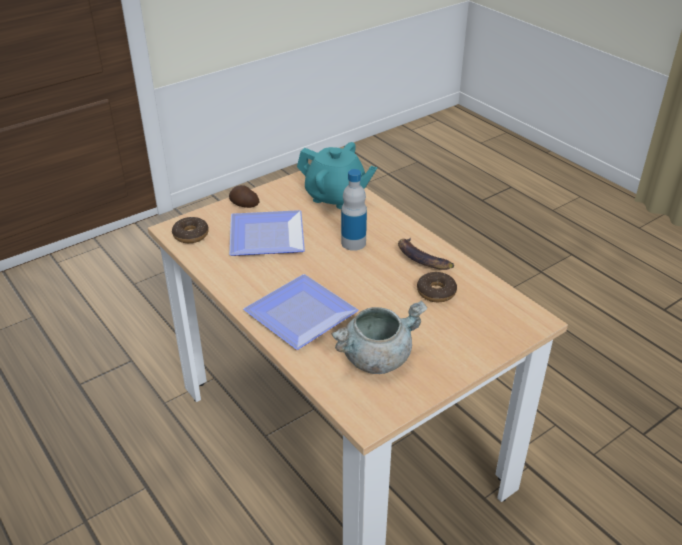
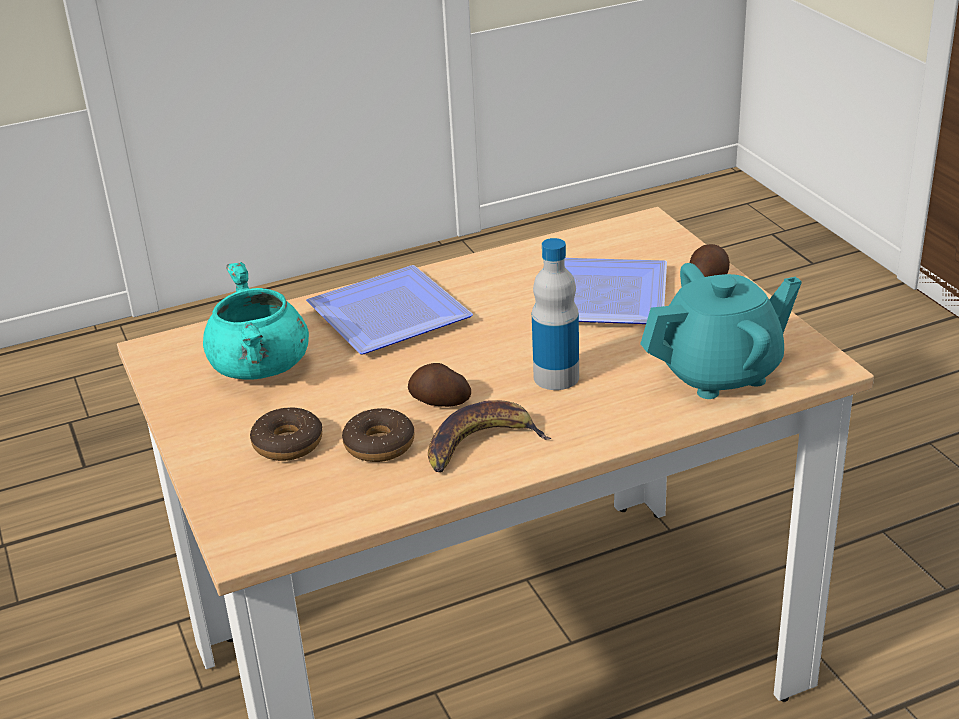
camera: 105 degrees right, 5 degrees down
donut [172,217,209,243] -> donut moved to [250,407,322,461]
turquoise teapot [297,142,377,209] -> turquoise teapot turned 150 degrees counterclockwise [640,263,802,399]
grey cooking pot [332,301,427,374] -> turquoise cooking pot [203,262,309,380]
none -> potato [408,363,471,407]

